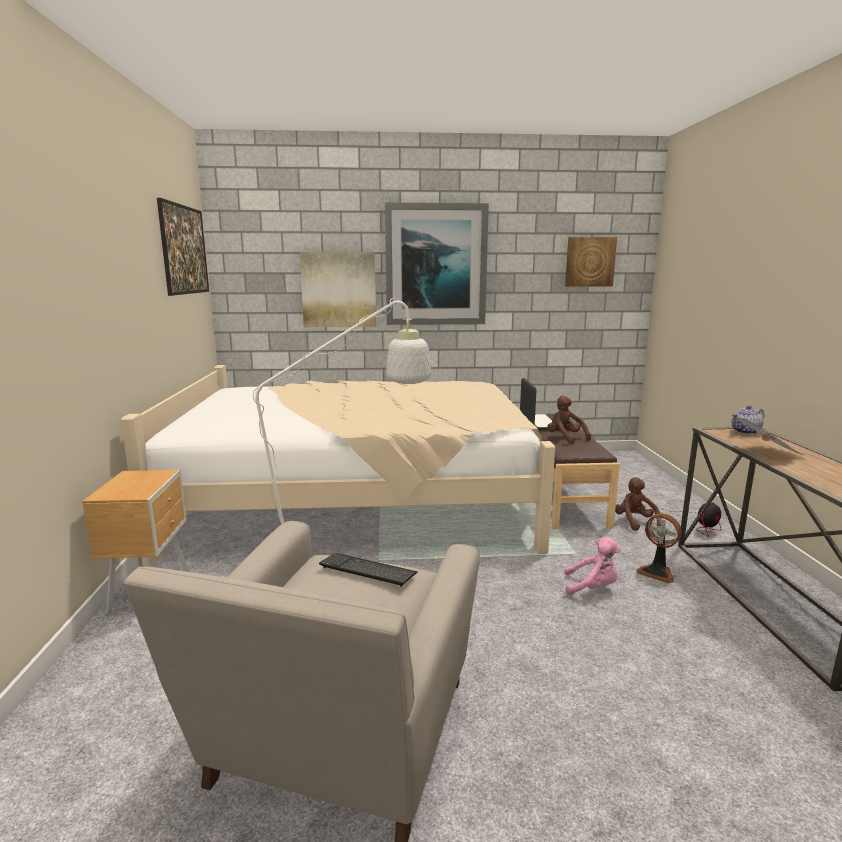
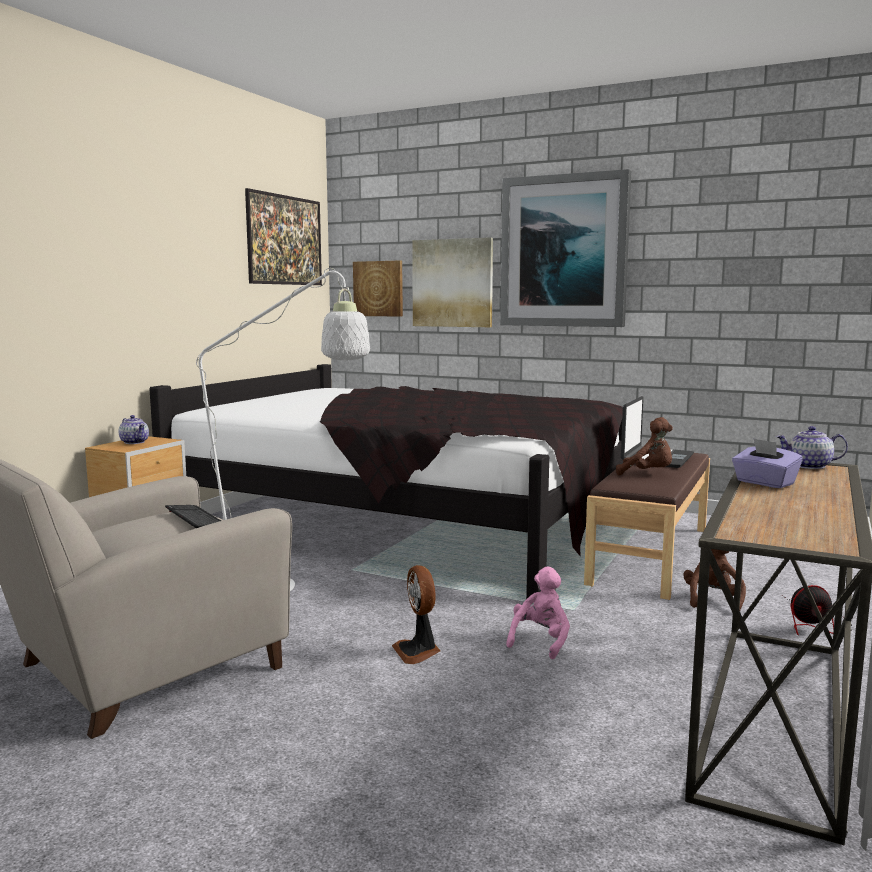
camera: 30 degrees right, 5 degrees down
beige bed [121,365,555,567] -> black bed [149,364,623,599]
brown plush toy [547,396,591,444] -> brown plush toy turned 120 degrees clockwise [616,417,673,475]
picture [565,237,617,287] -> picture moved to [353,260,403,317]
pink plush toy [565,537,621,595] -> pink plush toy turned 105 degrees counterclockwise [506,566,570,659]
fan [636,513,681,583] -> fan moved to [392,565,441,664]
newspaper [734,417,804,455] -> purple tissue box [732,439,803,488]
none -> teapot [119,415,149,444]

